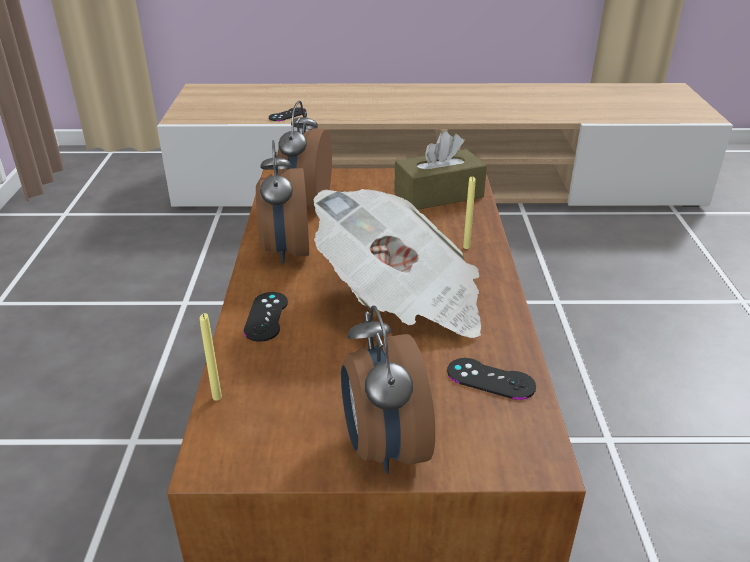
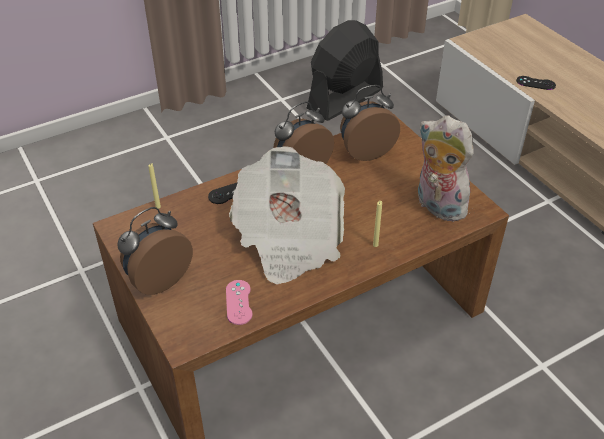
camera: 60 degrees right, 10 degrees up
brown tissue box [394,131,487,210] -> plush toy [418,115,474,222]
black game controller [447,358,536,400] -> pink game controller [226,280,253,325]
none -> black fan [307,20,383,121]

